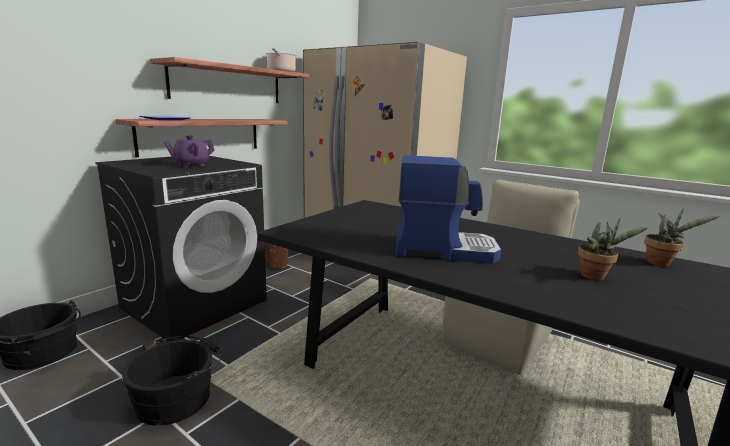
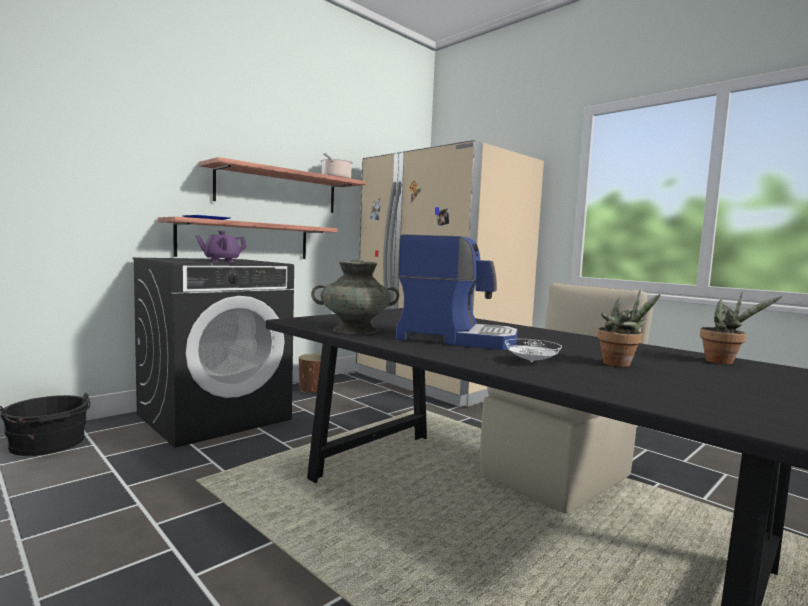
camera: 10 degrees right, 10 degrees down
black bucket [122,336,222,426] -> none
none -> turquoise vase [311,259,399,334]
none -> white plate [505,339,562,362]

